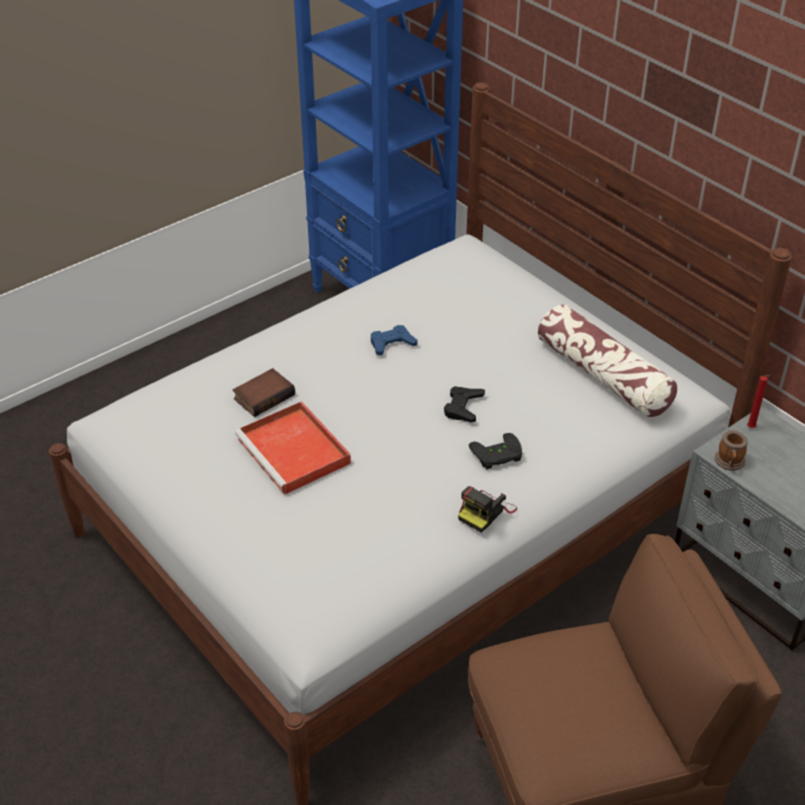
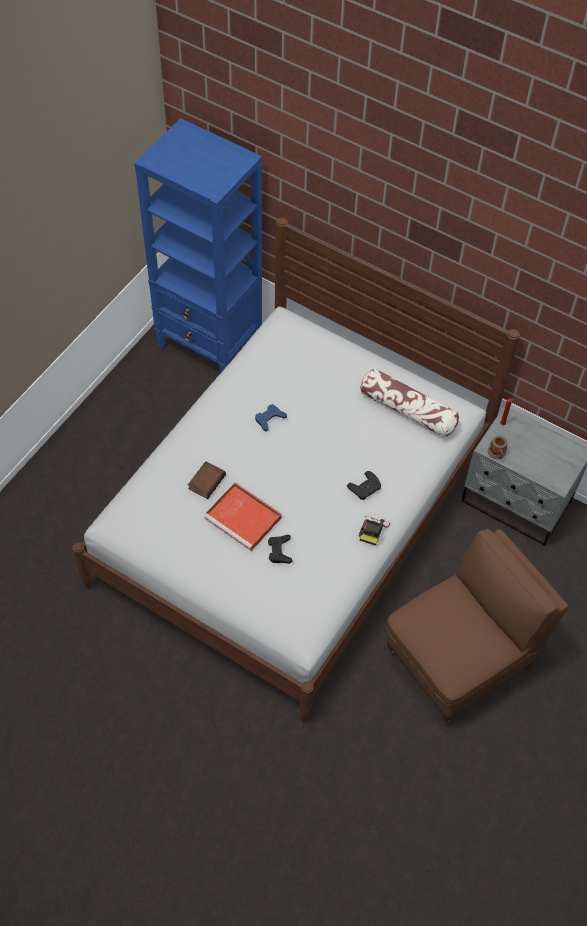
camera: 20 degrees left, 15 degrees up
black game controller [444,386,485,423] -> black game controller moved to [268,534,292,564]

